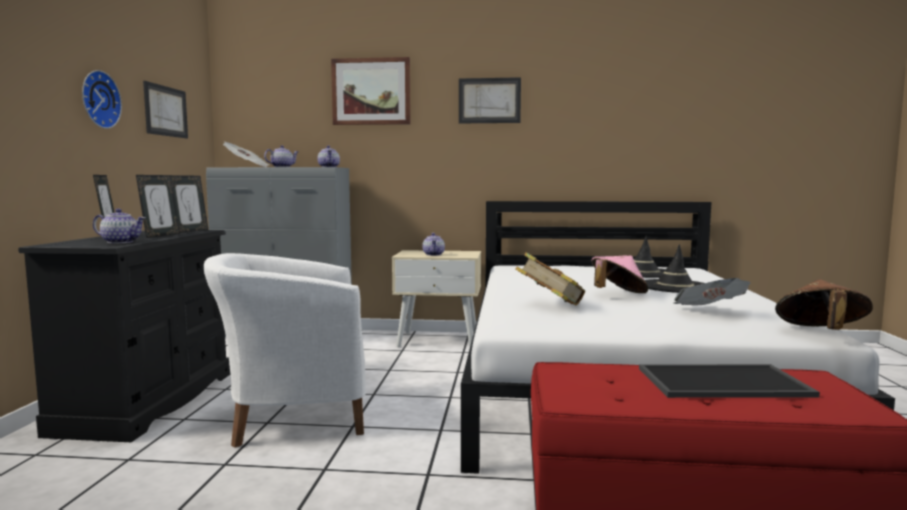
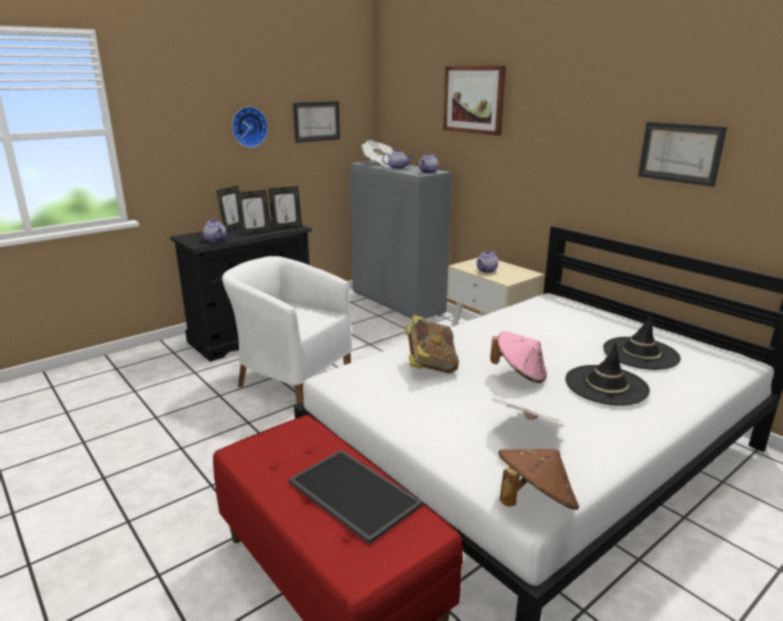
camera: 45 degrees right, 15 degrees up
picture [459,77,521,123] -> picture moved to [638,122,727,187]

